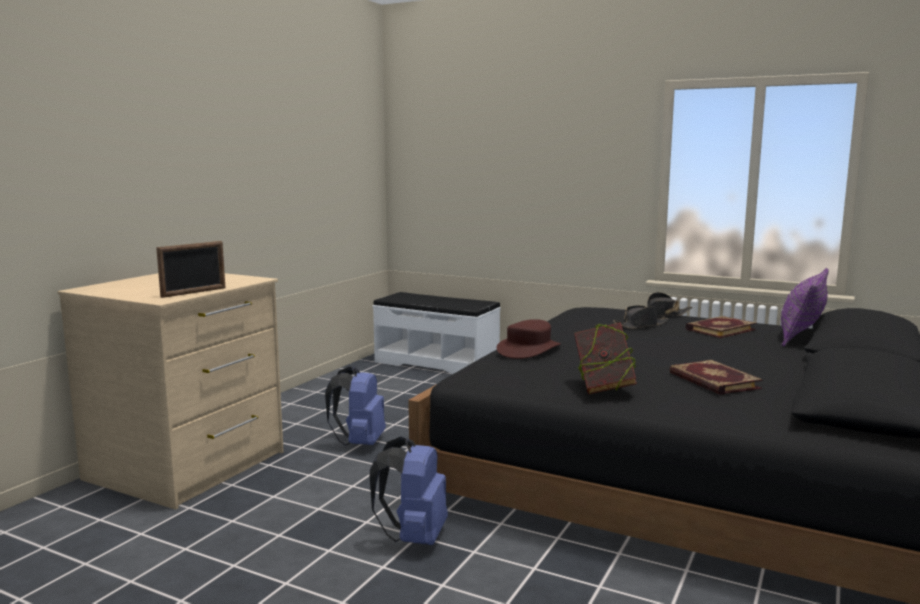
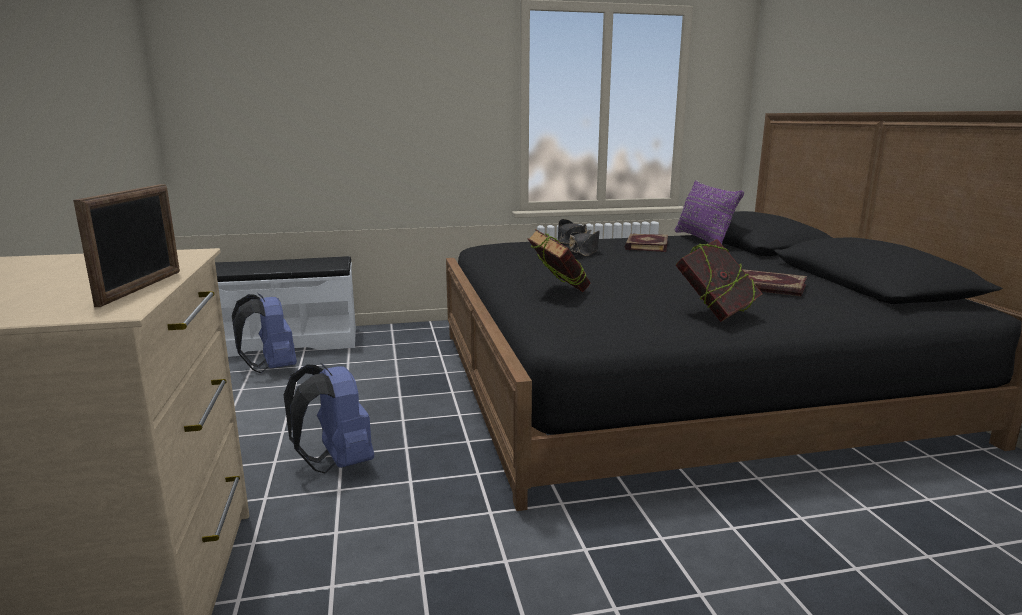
camera: 40 degrees left, 5 degrees up
blue backpack [370,437,448,545] -> blue backpack moved to [232,293,297,373]
brown hat [497,319,561,359] -> book [527,229,590,292]

